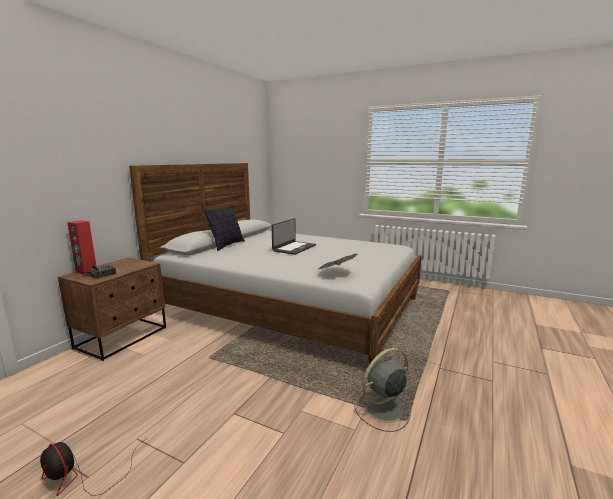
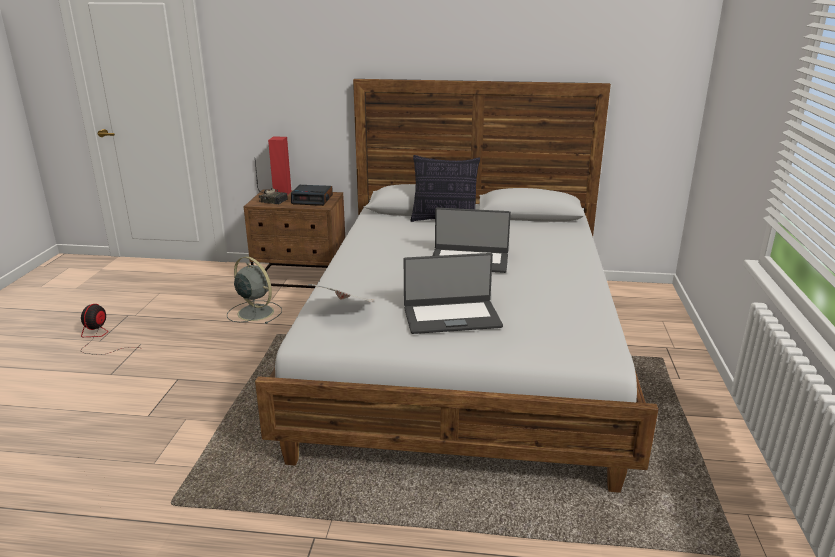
camera: 70 degrees right, 10 degrees up
grey fan [354,348,414,432] -> grey fan moved to [227,256,282,324]
none -> alarm clock [291,185,333,206]
none -> laptop [404,253,503,334]

